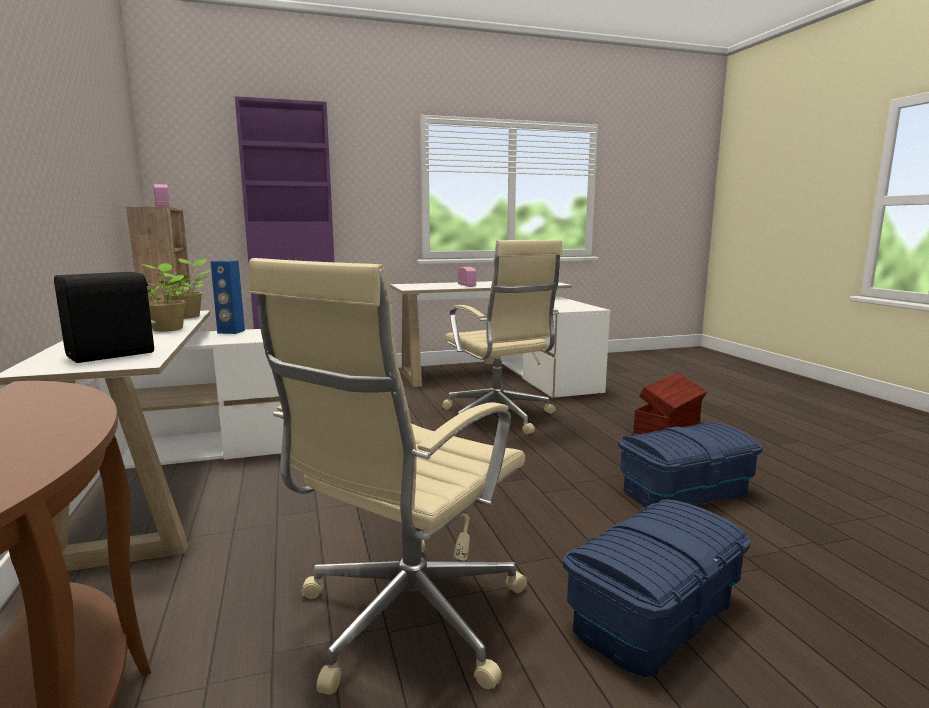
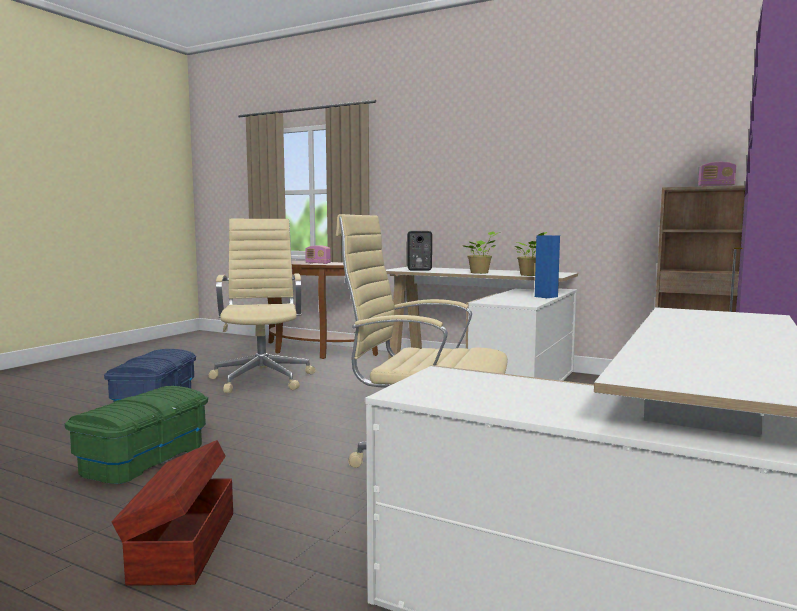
camera: 135 degrees right, 5 degrees down
radio [458,267,476,287] -> radio moved to [305,245,331,264]
blue storage box [618,422,763,508] -> green storage box [65,386,208,484]

